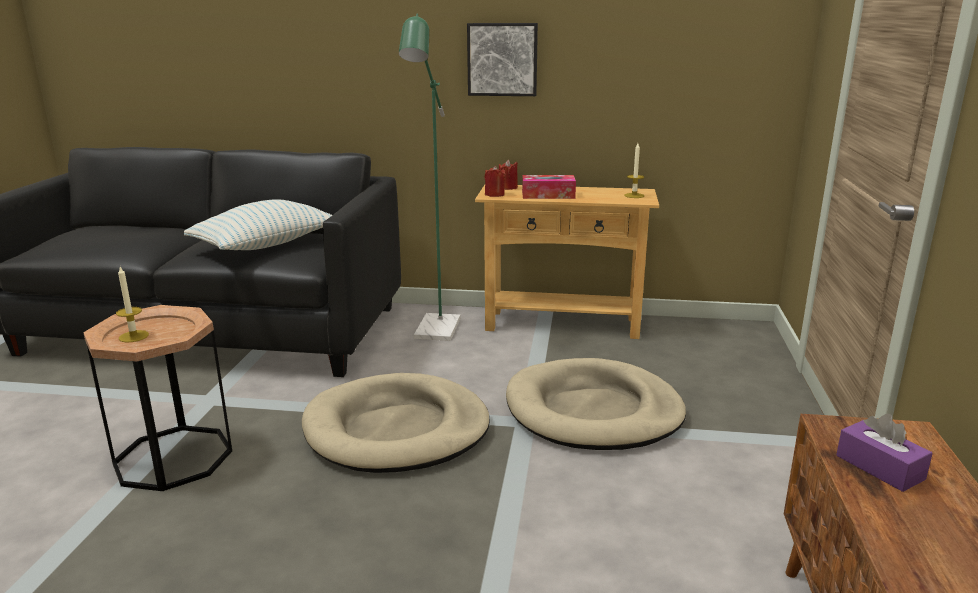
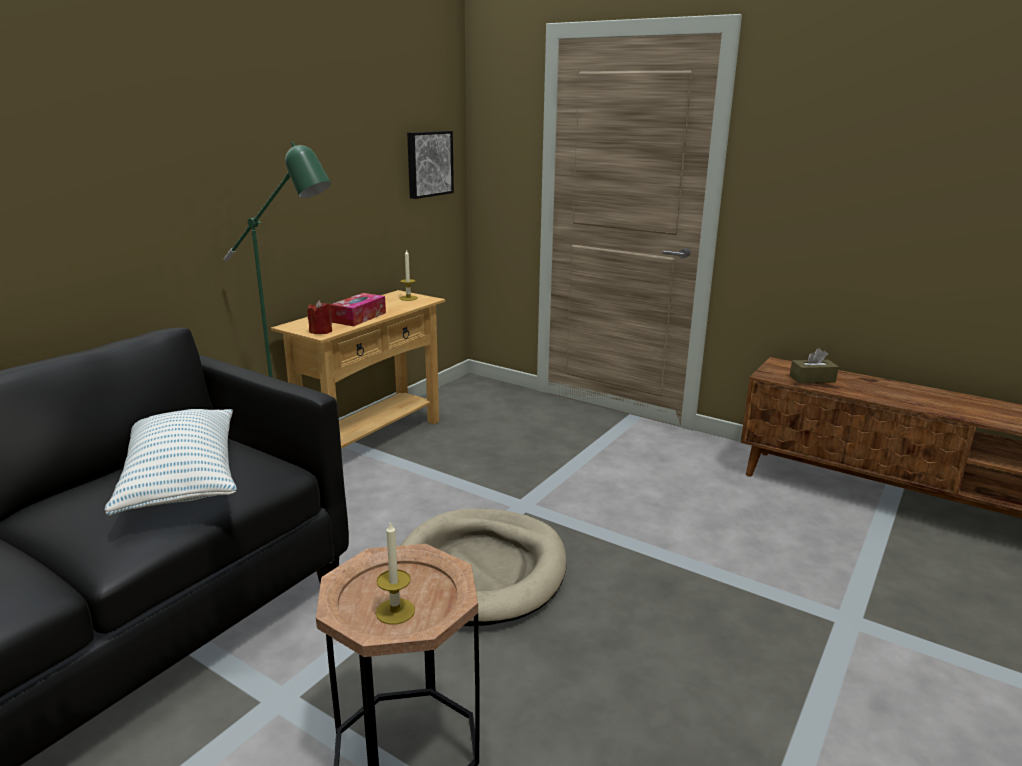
camera: 65 degrees left, 0 degrees up
picture [467,23,538,96] -> picture moved to [407,131,454,199]
red candle [499,160,518,190] -> none
beige dog bed [506,358,686,450] -> none
purple tissue box [836,414,933,492] -> brown tissue box [790,348,839,383]

